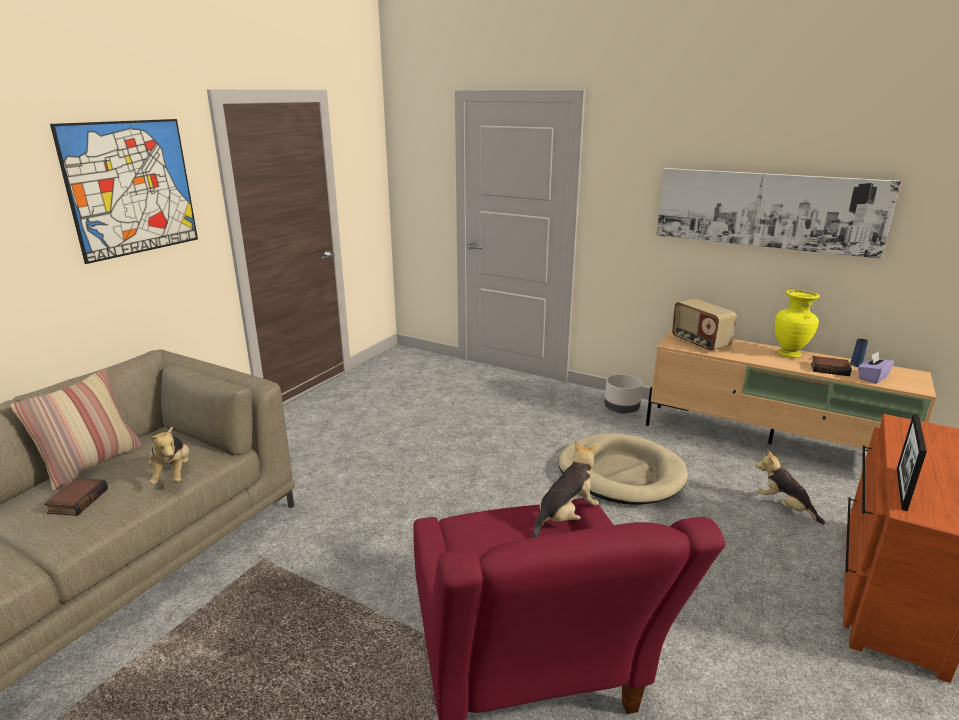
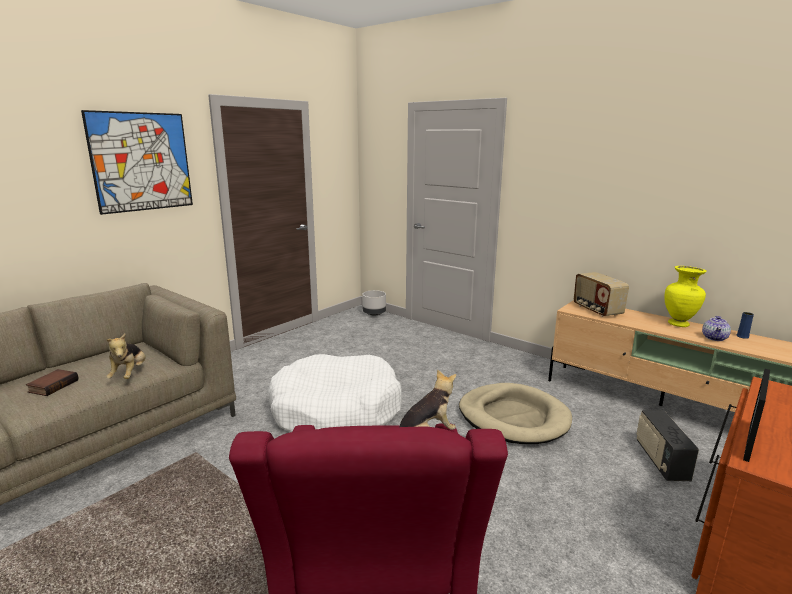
camera: 10 degrees right, 5 degrees down
pillow [10,369,142,491] -> none
grey planter [604,374,642,414] -> grey planter moved to [363,290,386,316]
picture [656,168,901,259] -> none
plush toy [756,450,825,524] -> radio [636,410,699,481]
book [811,356,852,376] -> teapot [702,316,731,341]
purple tissue box [858,351,894,384] -> none
none -> white dog bed [267,354,402,432]

